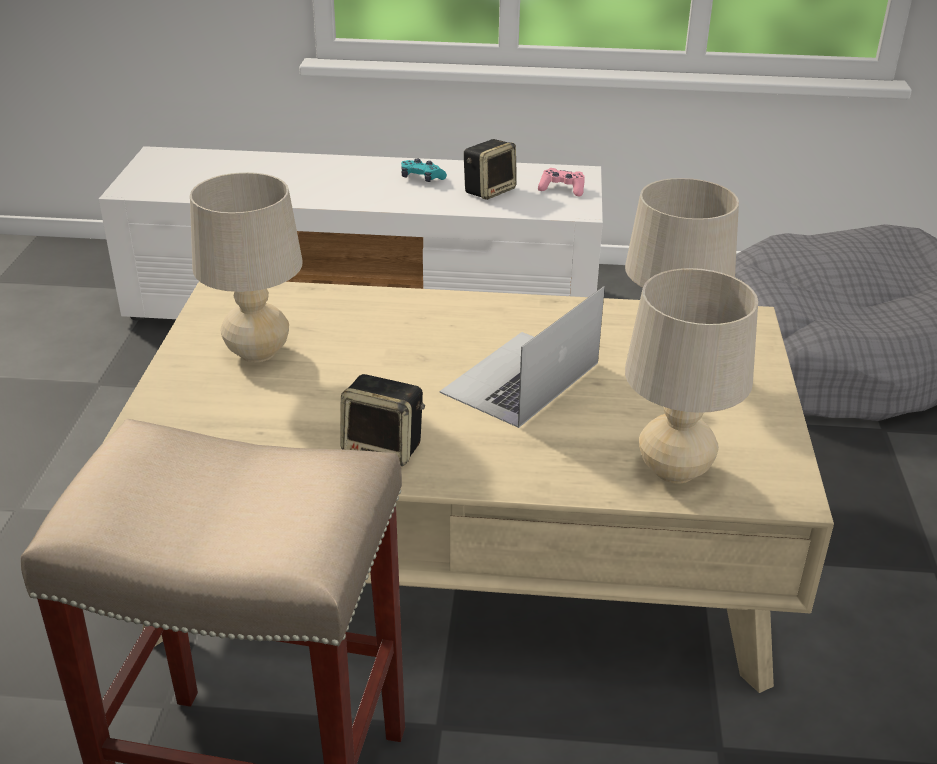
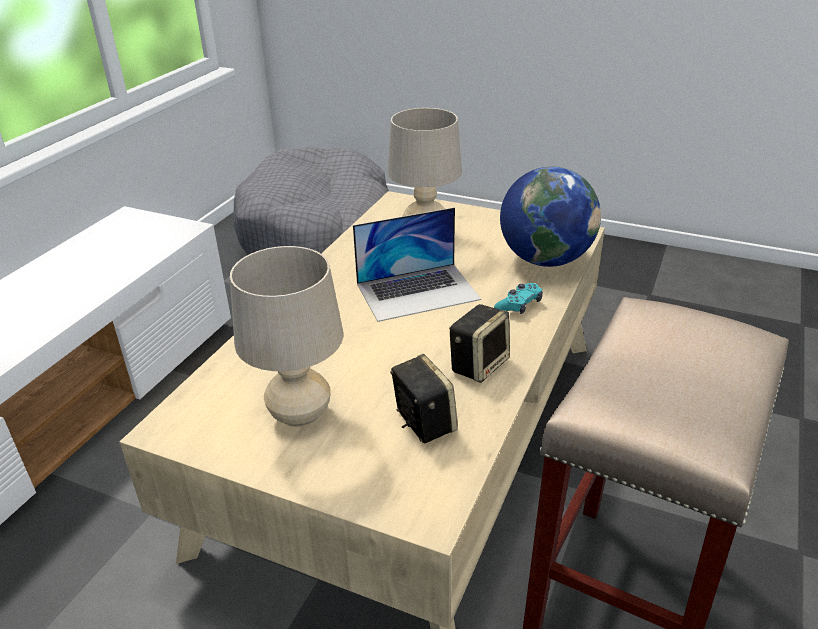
camera: 70 degrees left, 0 degrees up
turquoise game controller [401,159,447,182] -> turquoise game controller moved to [494,283,543,314]
laptop [439,286,605,428] -> laptop turned 75 degrees counterclockwise [353,207,481,322]
speaker [464,139,517,200] -> speaker moved to [390,354,458,443]
pink game controller [538,168,585,196] -> none
beige table lamp [625,268,758,484] -> globe [500,167,601,267]

